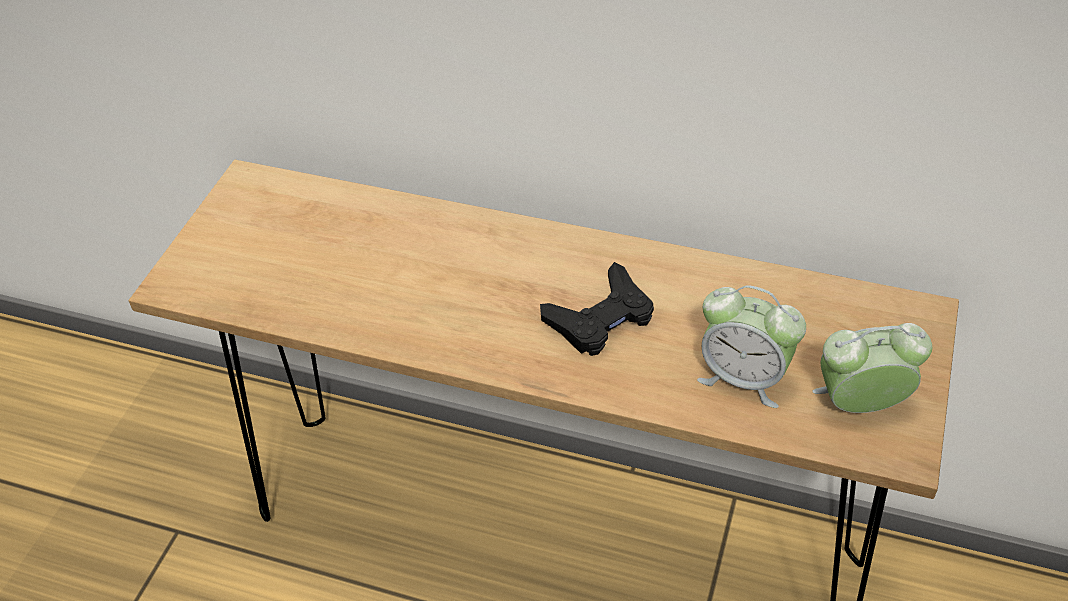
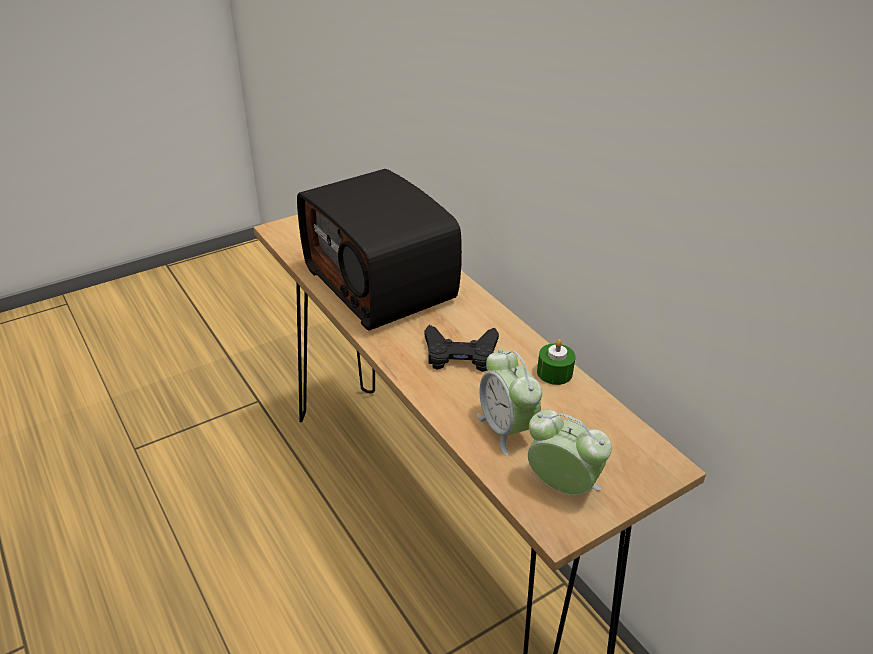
camera: 35 degrees right, 10 degrees down
none -> radio [297,169,462,331]
none -> green candle [537,339,575,385]

